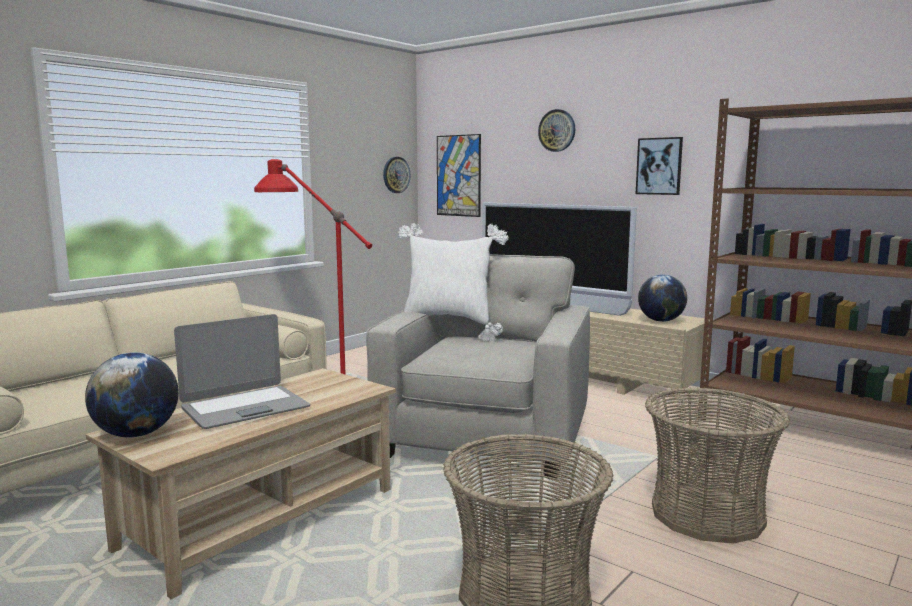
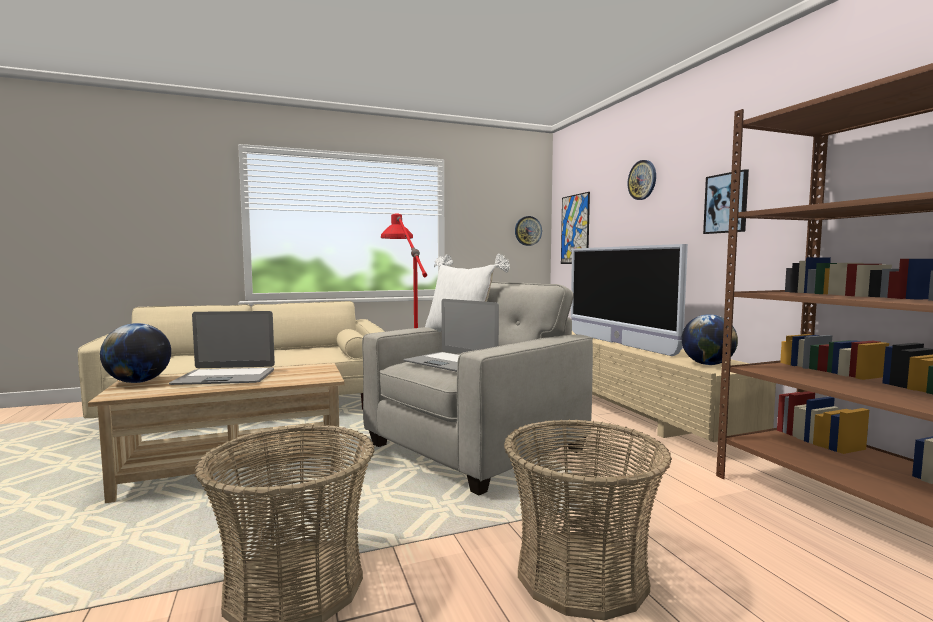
camera: 30 degrees right, 5 degrees down
none -> laptop [403,299,499,372]

